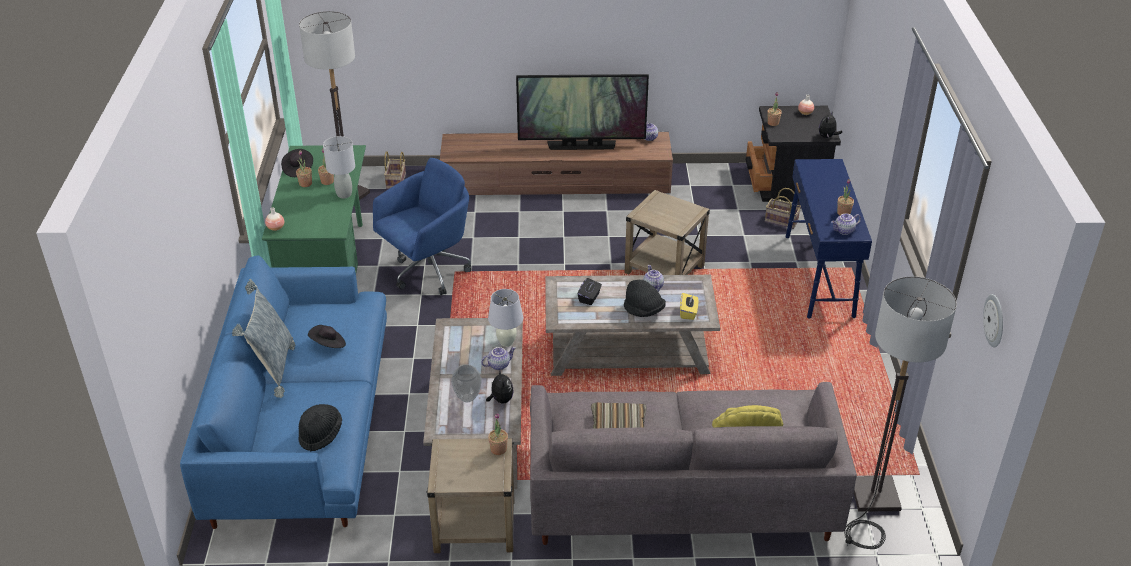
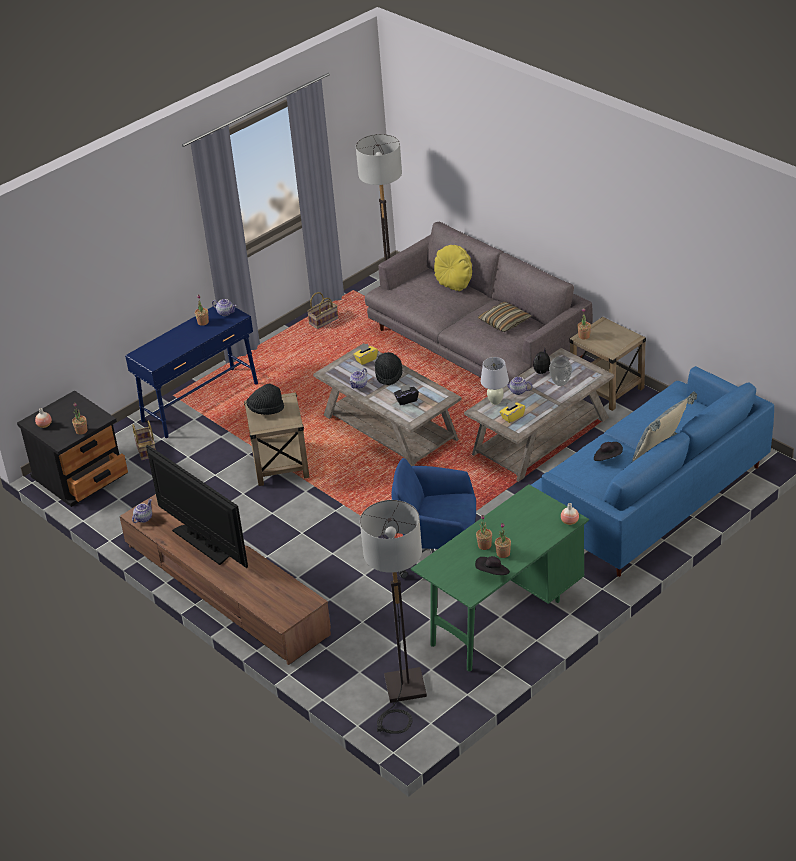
camera: 130 degrees left, 0 degrees up
black hat [299,404,342,452] -> black hat moved to [246,384,284,415]
grey table lamp [323,136,355,198] -> none
basket [384,151,406,189] -> basket moved to [307,292,338,329]
plush toy [819,113,842,138] -> none
wall clock [983,294,1003,347] -> none
none -> yellow tissue box [500,400,525,423]

